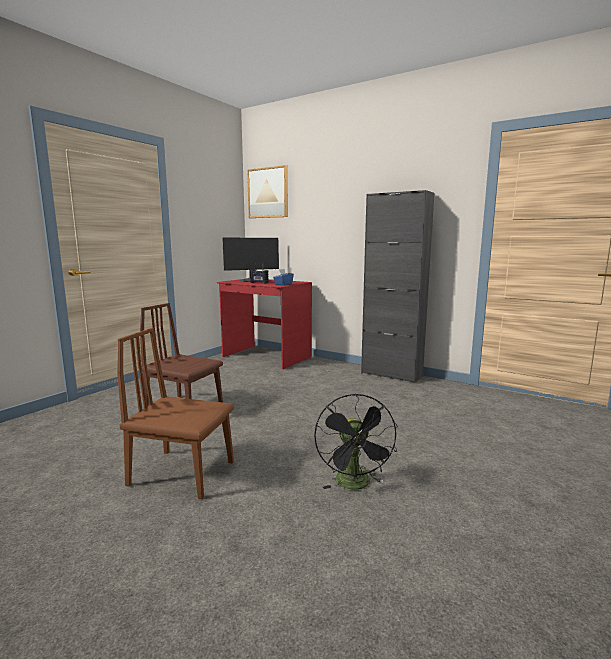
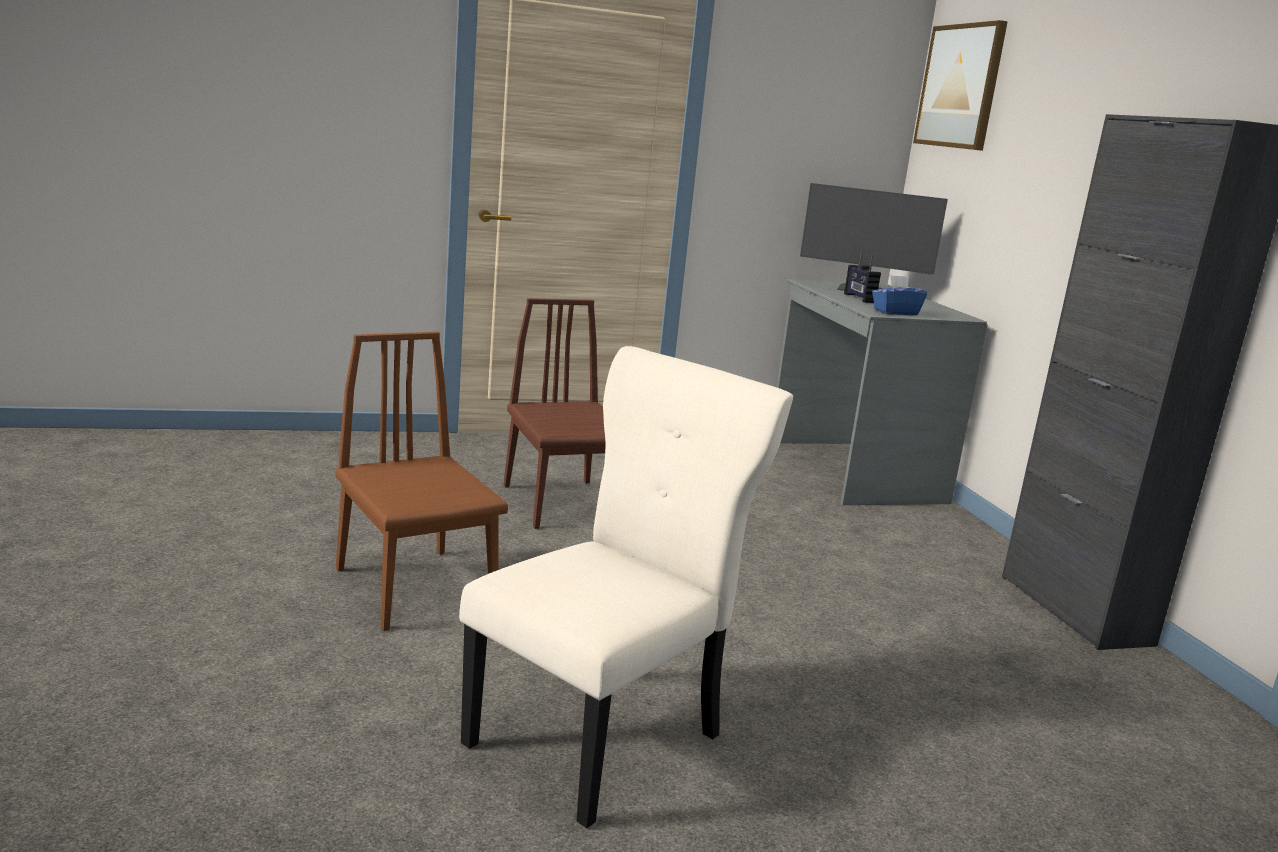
camera: 40 degrees right, 5 degrees up
red desk [217,279,312,369] -> grey desk [777,279,988,505]
black fan [314,393,398,490] -> beige chair [459,346,793,828]

